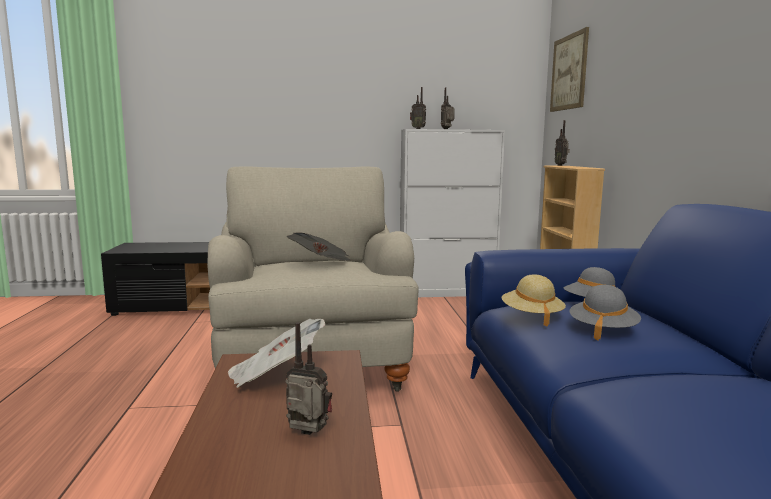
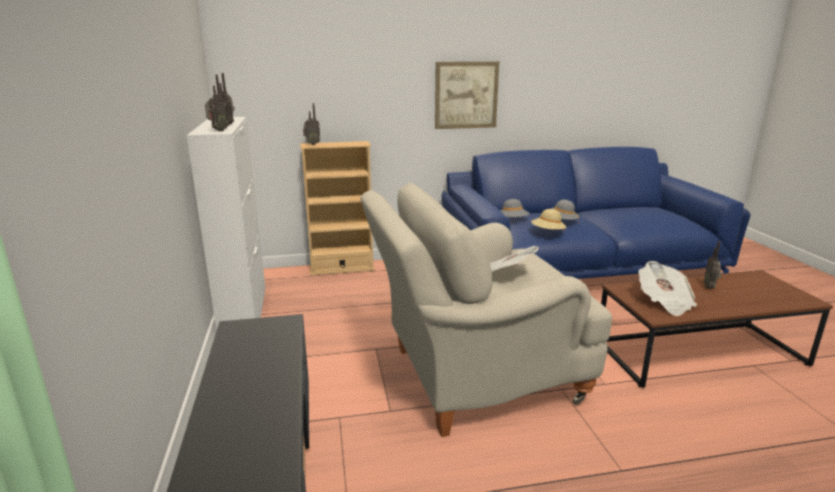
camera: 95 degrees left, 10 degrees up
picture [550,27,589,112] -> picture moved to [435,62,499,129]

